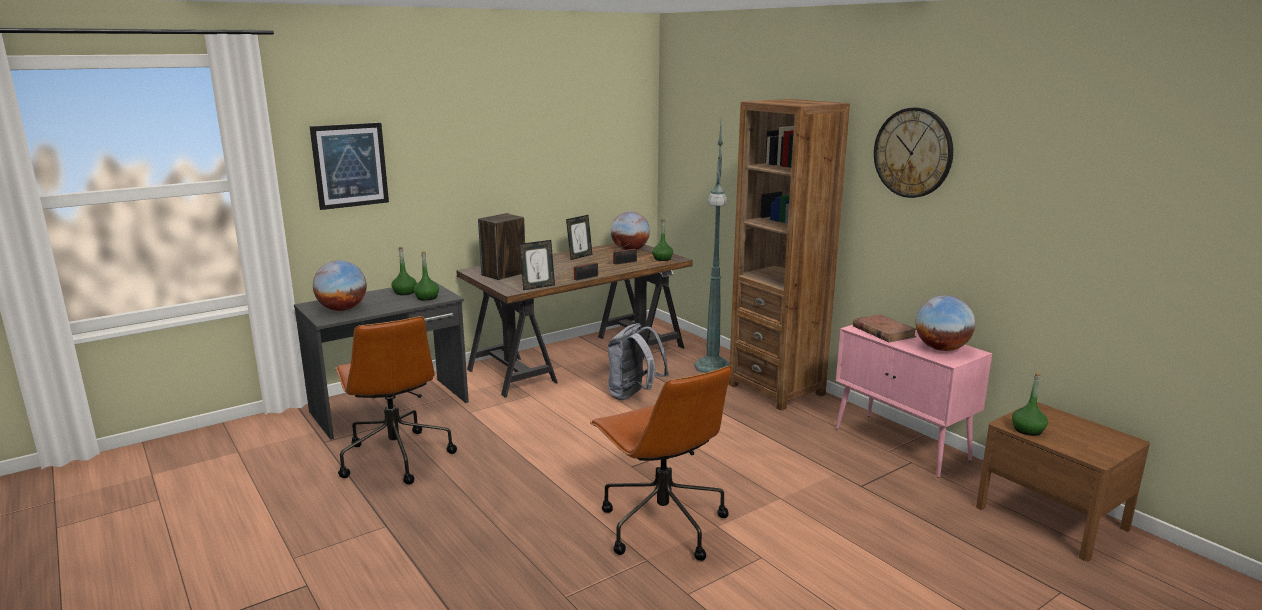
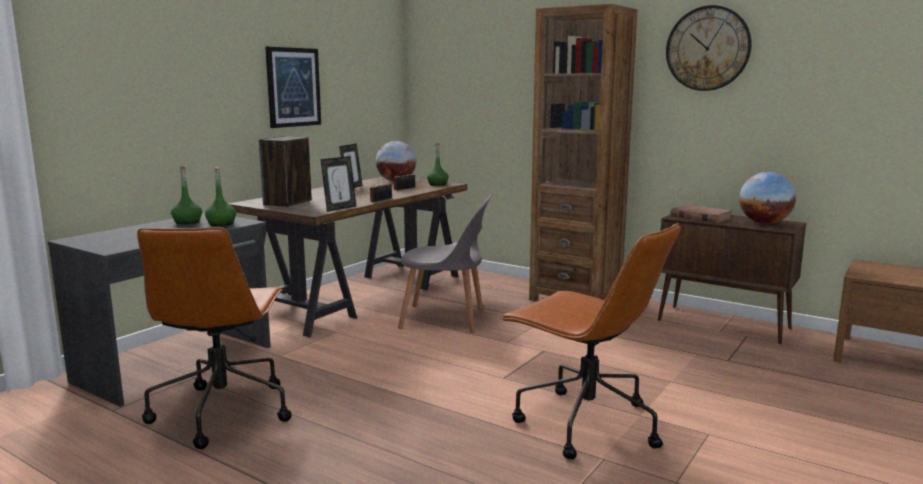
camera: 20 degrees left, 5 degrees down
picture [309,122,389,210] -> picture moved to [265,47,321,128]
globe [313,260,367,311] -> none
brown office chair [335,316,457,484] -> brown office chair turned 45 degrees clockwise [137,227,292,449]
grey backpack [608,323,669,400] -> grey chair [398,194,493,333]
green floor lamp [694,123,730,373] -> none
pink cabinet [836,325,992,478] -> brown cabinet [658,215,806,344]
green bottle [1012,372,1048,436] -> none

